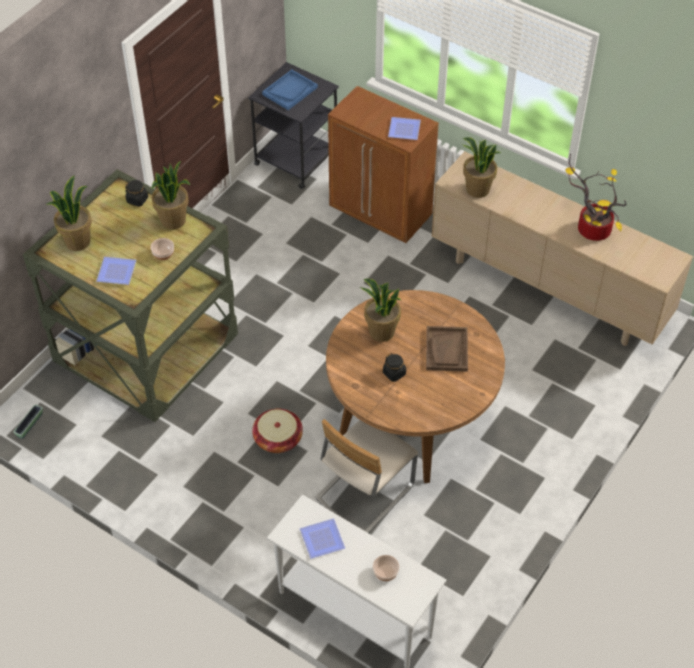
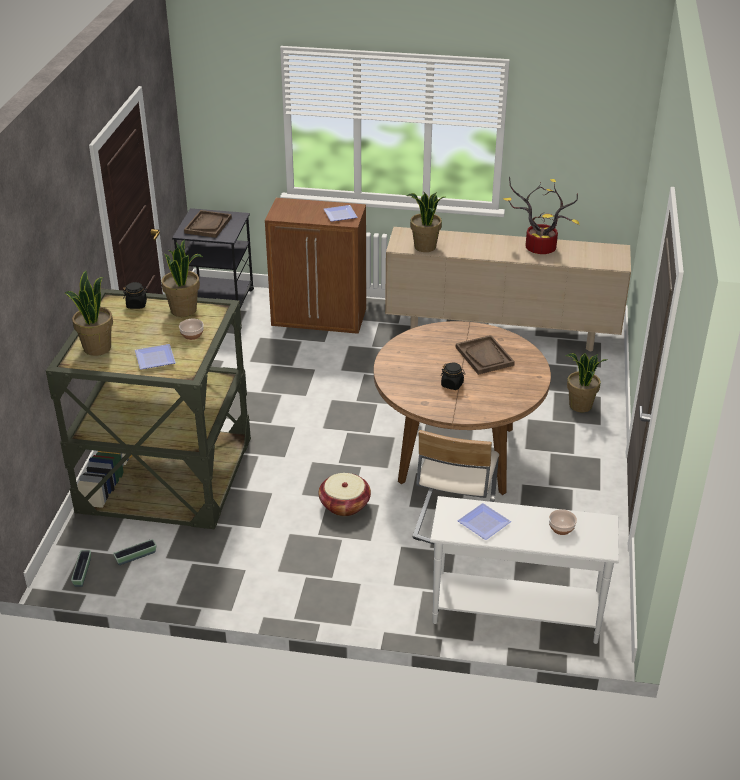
camera: 25 degrees left, 15 degrees down
blue tray [262,69,318,110] -> brown tray [184,210,232,238]
potted plant [360,279,401,342] -> potted plant moved to [566,353,607,412]
none -> planter [113,539,156,565]

